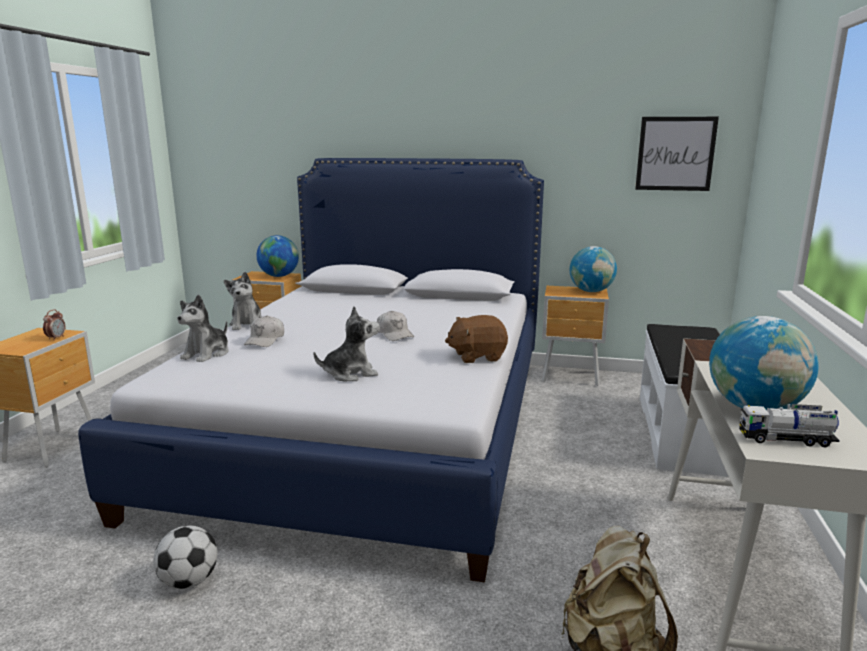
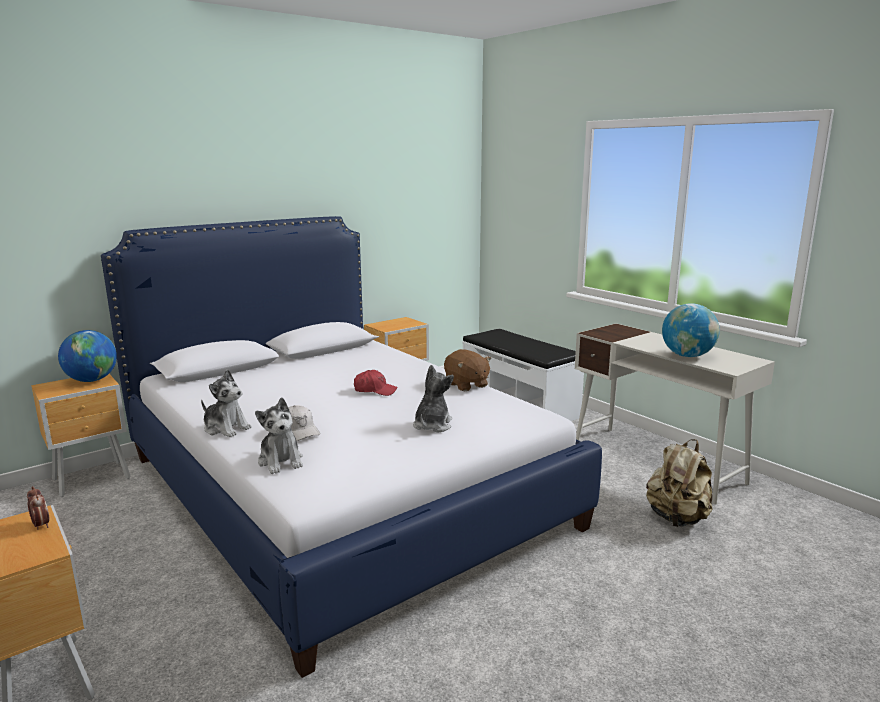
camera: 50 degrees left, 0 degrees up
football [153,526,217,589] -> none
white cap [377,311,414,341] -> red cap [354,370,398,396]
brown plush toy [445,315,508,363] -> brown plush toy turned 60 degrees counterclockwise [444,349,492,391]
globe [570,246,617,292] -> none
picture [635,117,719,191] -> none
toy truck [739,404,840,447] -> none

